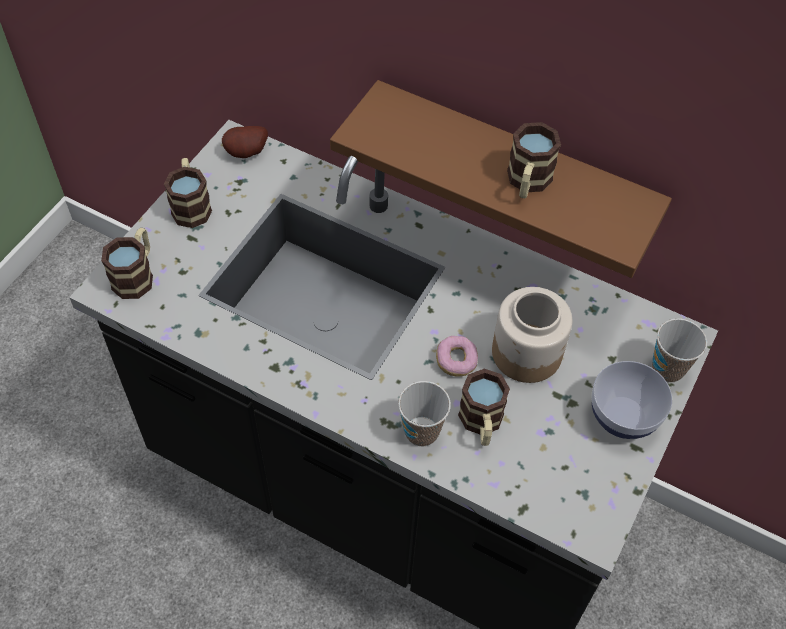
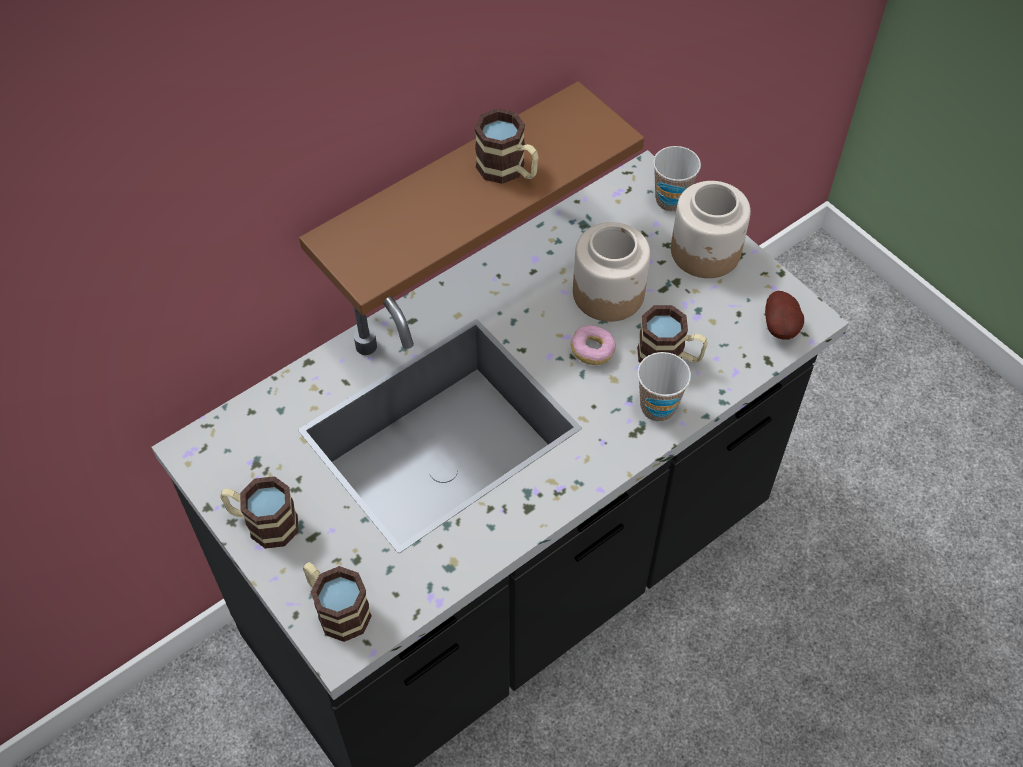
camera: 65 degrees left, 0 degrees up
potato [222,126,268,158] -> potato moved to [765,291,804,340]
bowl [591,361,672,439] -> jar [671,181,751,278]

